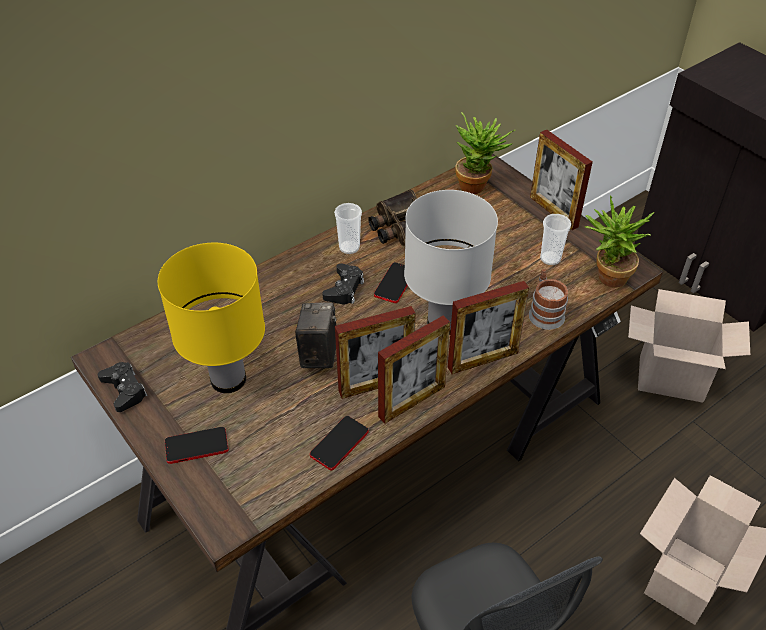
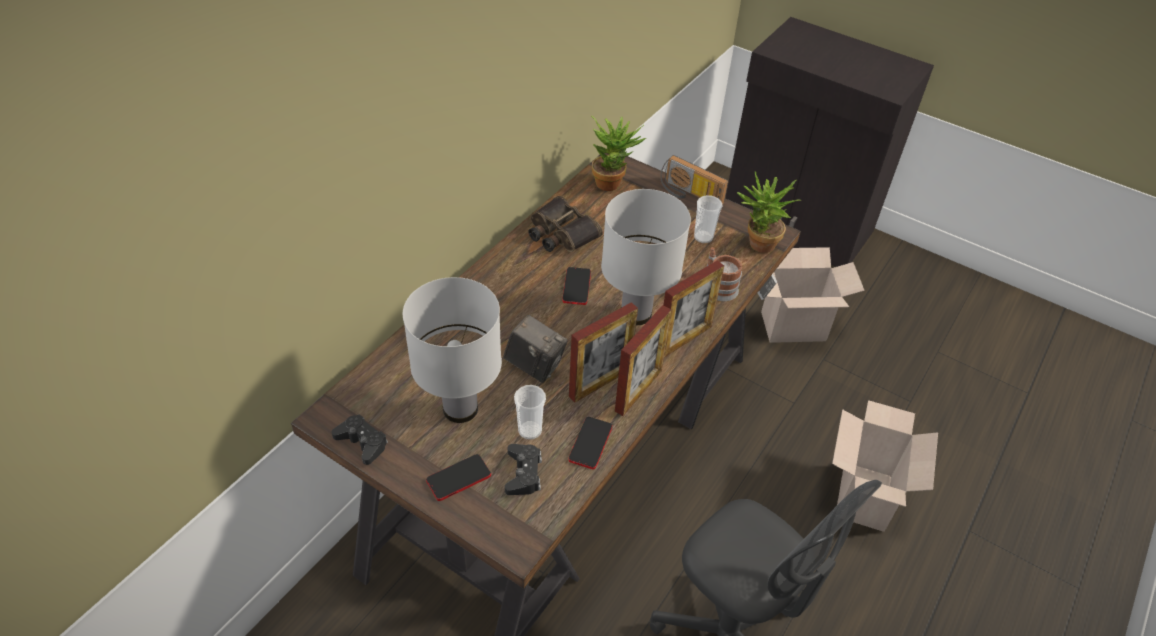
camera: 20 degrees left, 0 degrees up
yellow table lamp [158,243,265,393] -> white table lamp [403,277,502,423]
camera [295,302,337,368] -> camera turned 135 degrees clockwise [503,315,568,383]
black game controller [322,263,364,304] -> black game controller moved to [505,444,542,495]
cup [334,203,362,254] -> cup moved to [514,385,546,440]
picture frame [530,130,593,230] -> radio [660,155,728,205]

